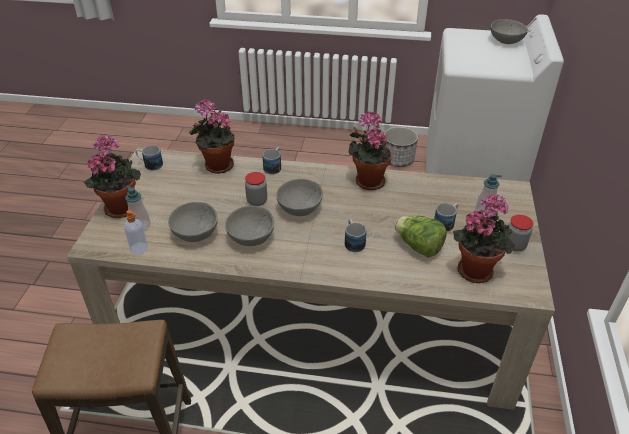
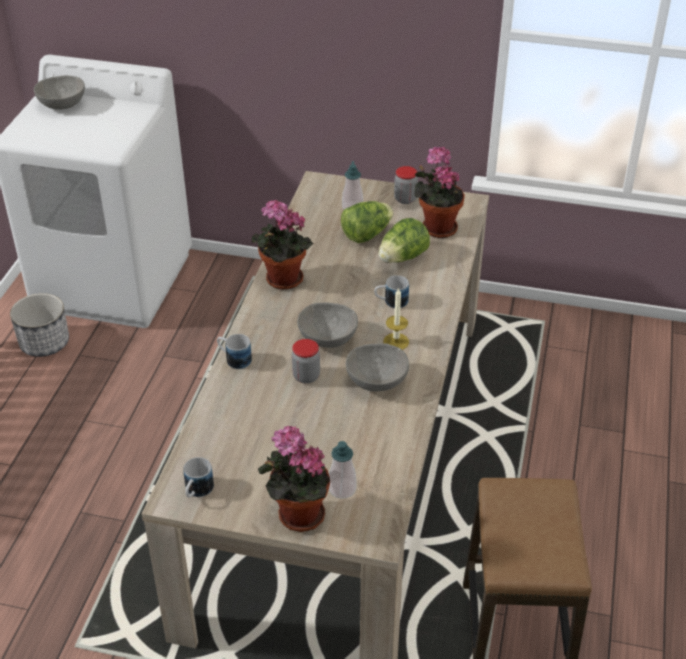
camera: 85 degrees left, 0 degrees up
soap dispenser [124,210,148,254] -> none
grey bowl [168,202,218,242] -> none
potted plant [189,99,235,174] -> none
mug [434,203,459,231] -> lettuce [341,201,394,243]
none -> candle [383,287,409,350]

